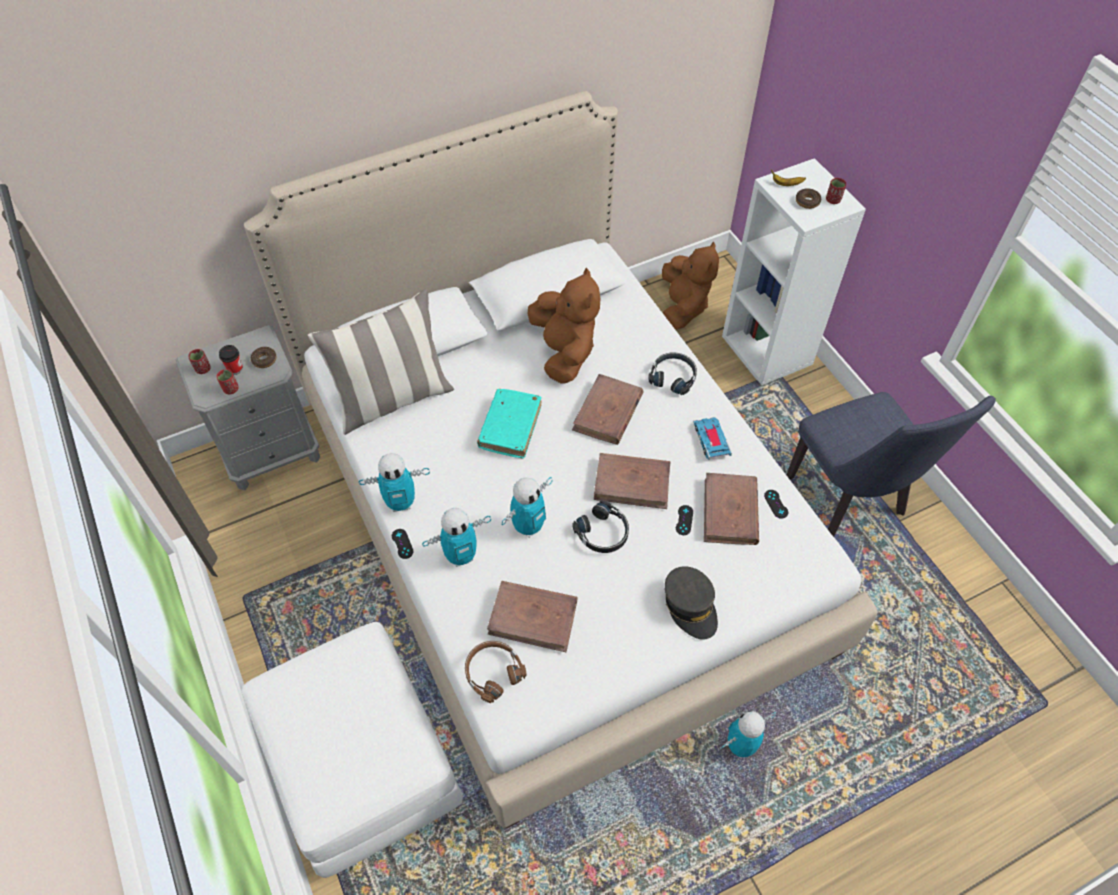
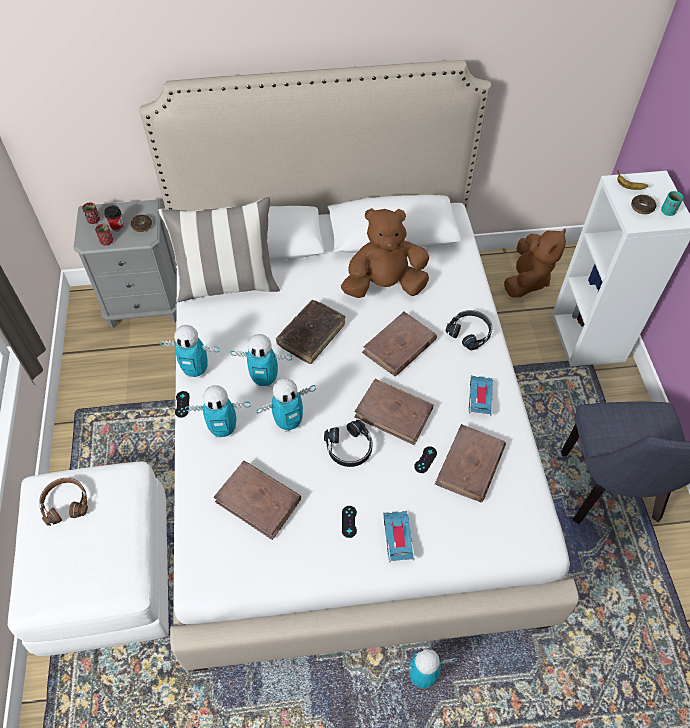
camera: 20 degrees right, 0 degrees up
brown headphones [465,641,527,703] -> brown headphones moved to [39,478,88,526]
turquoise book [477,389,542,458] -> brown book [276,300,345,364]
brown plush toy [528,268,601,384] -> brown plush toy turned 105 degrees counterclockwise [341,208,429,298]
grey cap [665,566,718,640] -> toy car [383,511,415,562]
black game controller [764,490,788,519] -> black game controller moved to [342,506,357,538]
red cup [826,178,846,204] -> turquoise cup [661,191,683,216]
none -> toy robot [230,334,292,387]

